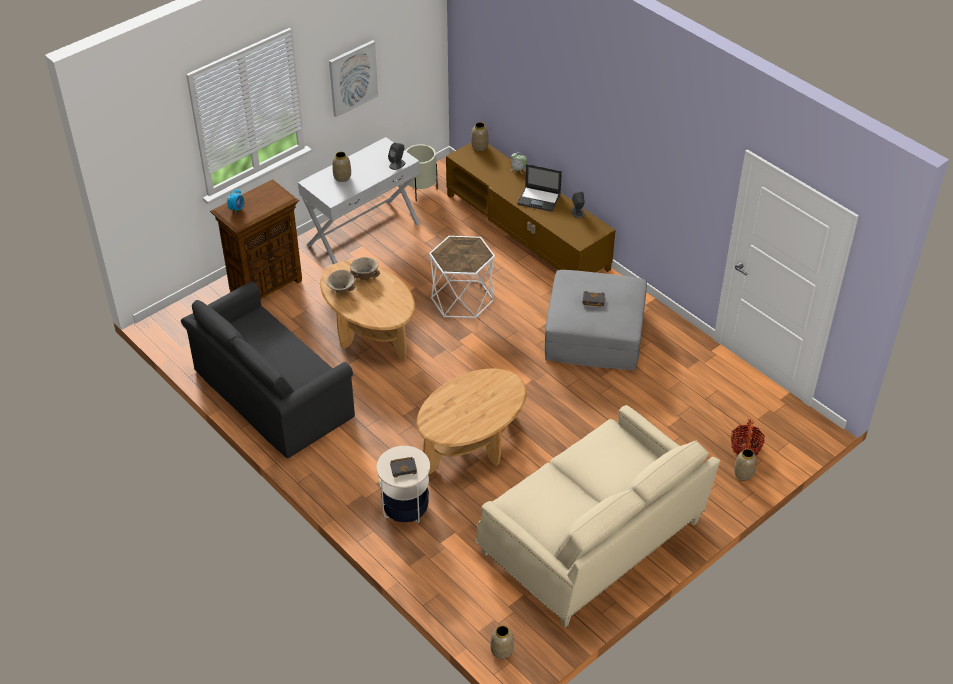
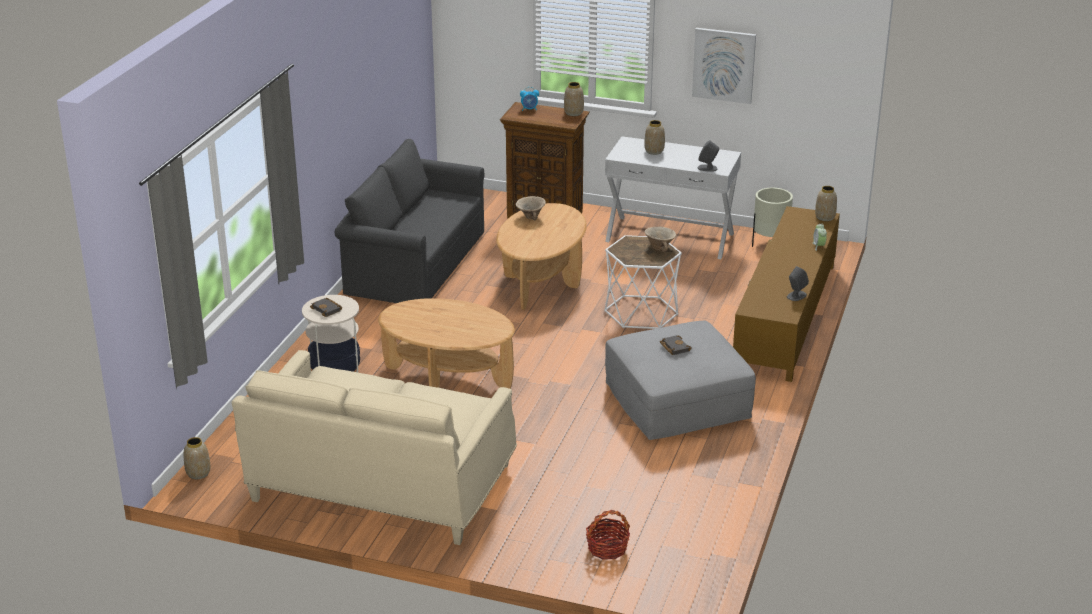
camera: 60 degrees right, 15 degrees down
beige bowl [350,257,380,280] -> beige bowl moved to [645,227,676,252]
laptop [517,164,562,212] -> none
vase [734,449,757,480] -> vase moved to [564,82,584,116]

